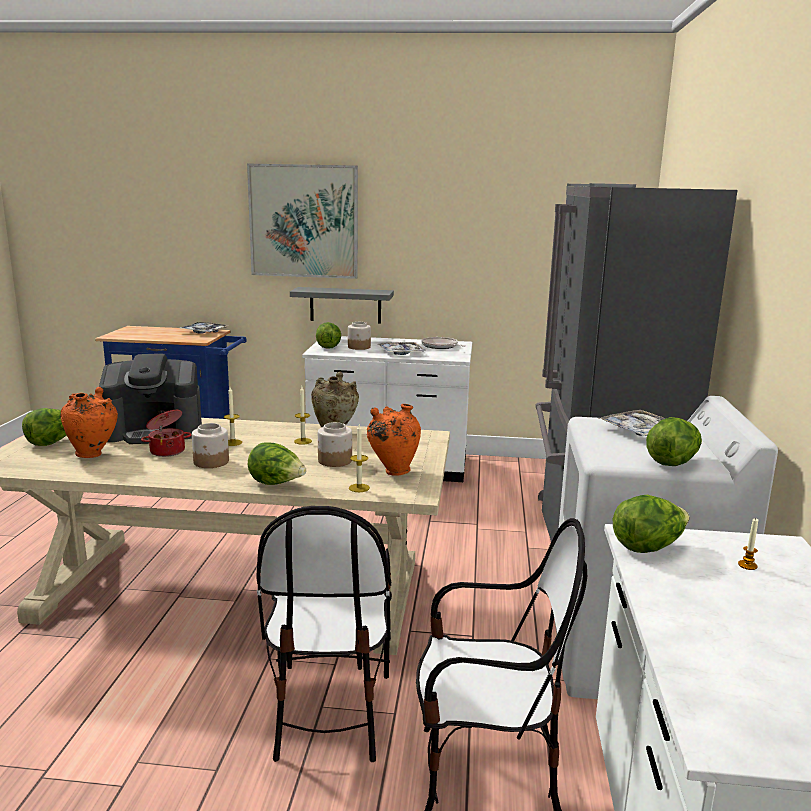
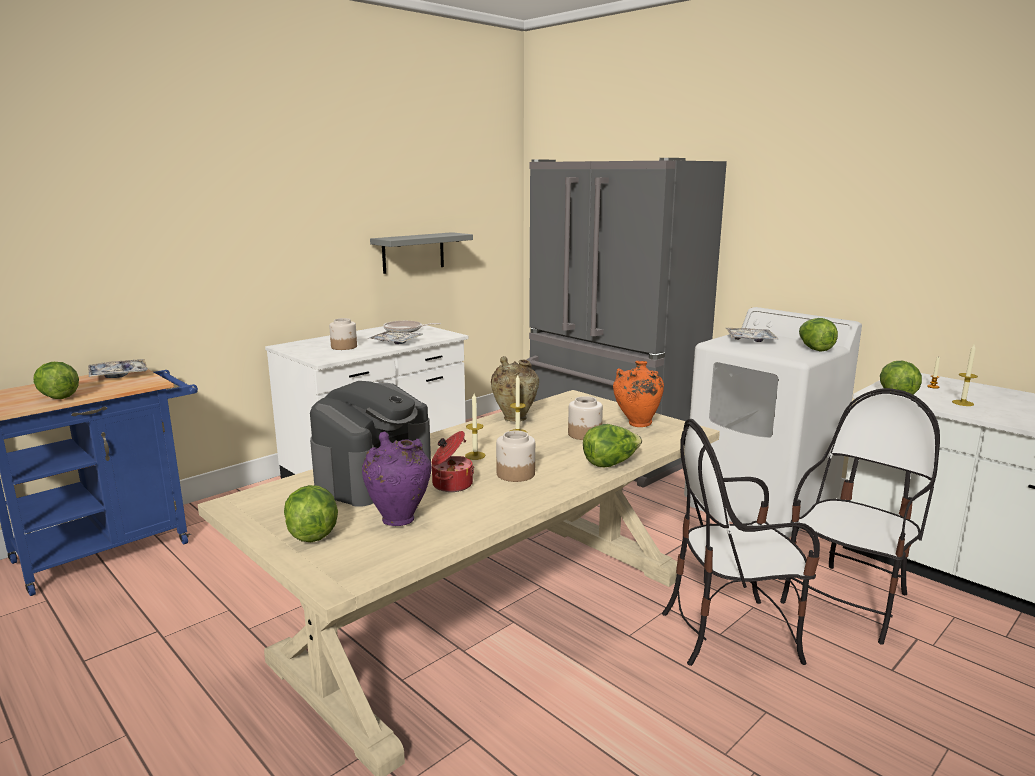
camera: 50 degrees left, 0 degrees up
orange vase [60,387,118,458] -> purple vase [362,432,431,526]
picture [247,164,358,279] -> none
chair [256,506,392,762] -> chair turned 135 degrees clockwise [662,419,820,666]
grey shelf [290,287,394,324] -> grey shelf moved to [370,232,473,274]
lettuce [316,322,341,349] -> lettuce moved to [34,362,79,399]
candle [349,423,370,492] -> candle moved to [952,344,978,406]

